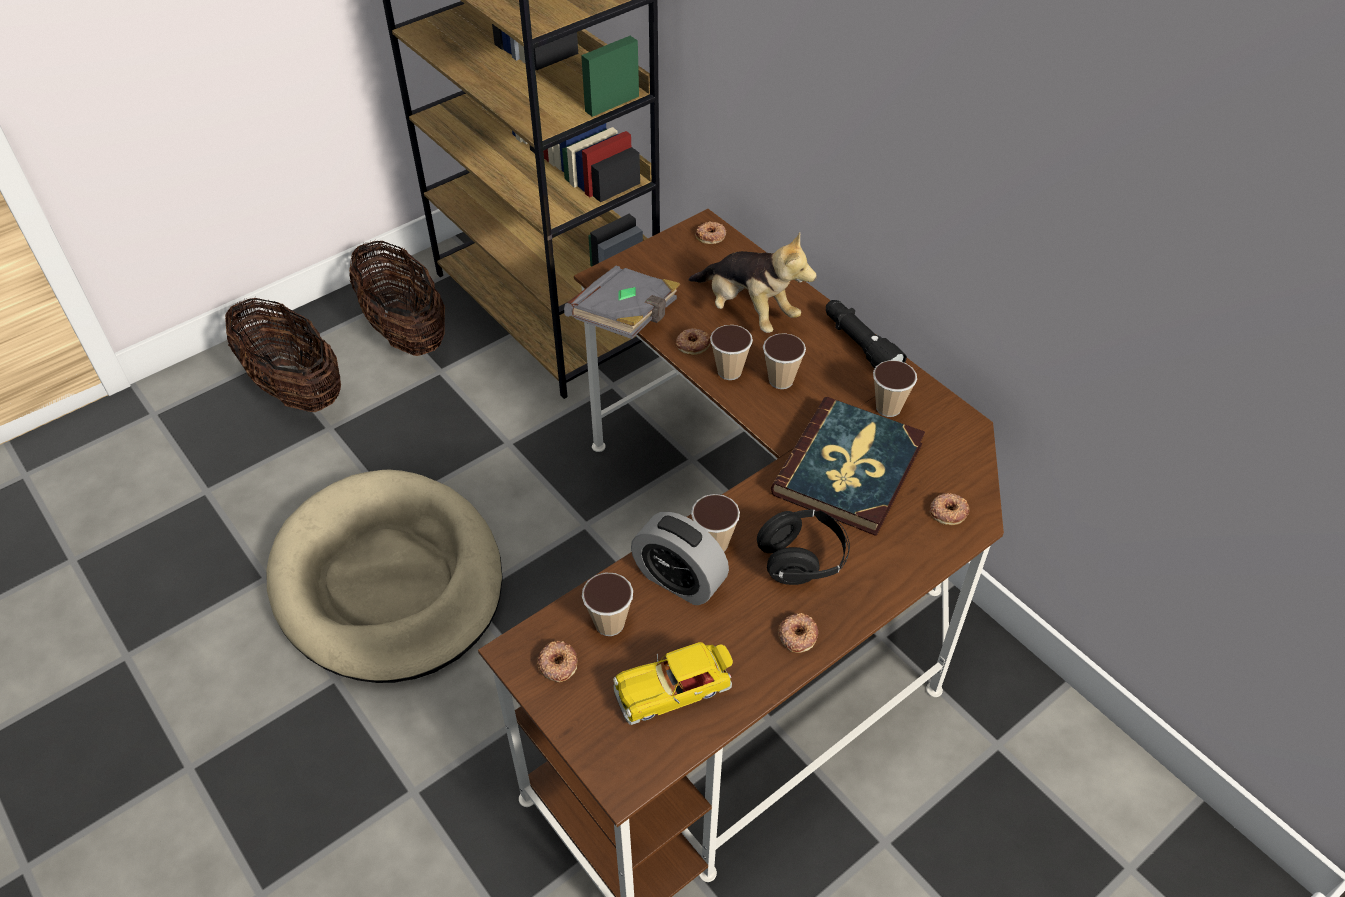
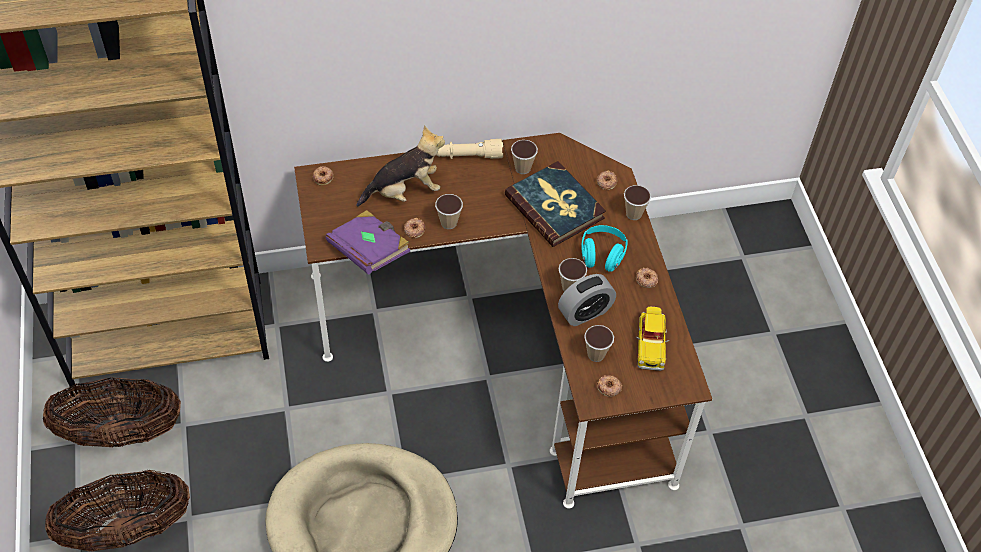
camera: 65 degrees left, 5 degrees up
grey book [564,266,680,339] -> purple book [325,210,410,275]
black headphones [757,509,850,585] -> turquoise headphones [581,225,627,271]
cup [763,333,806,389] -> cup moved to [624,185,651,220]
black flashlight [826,300,907,368] -> beige flashlight [436,139,503,159]

